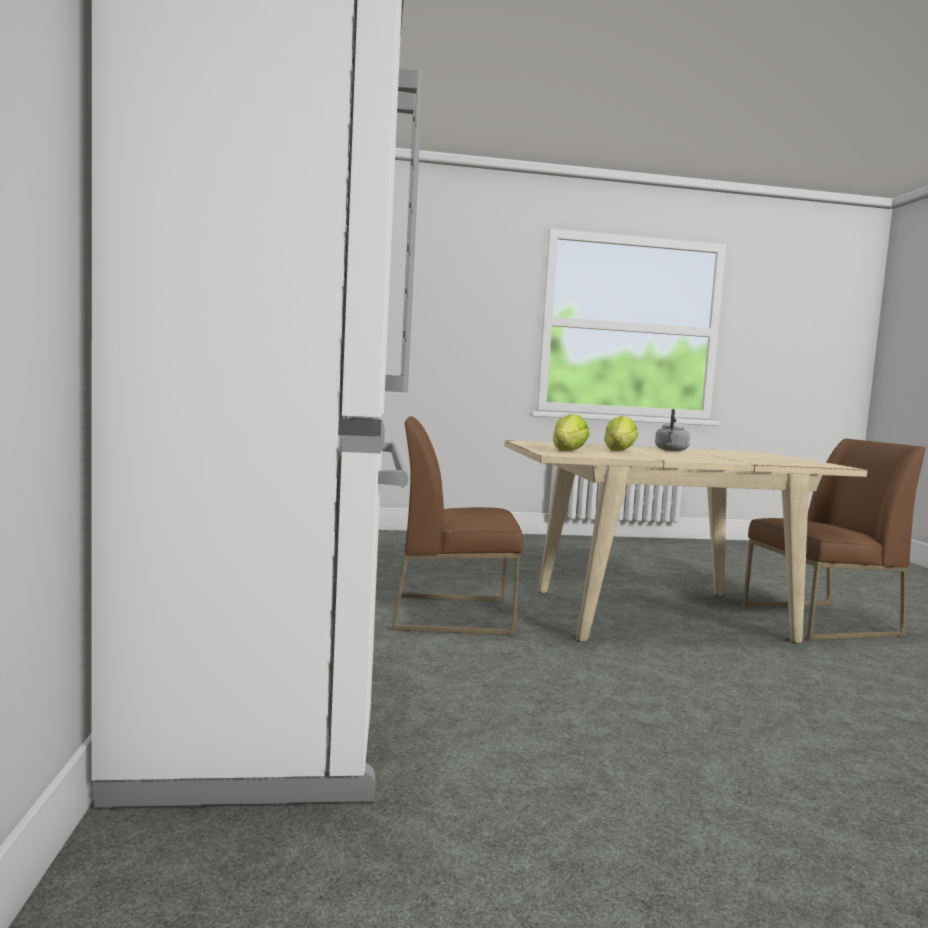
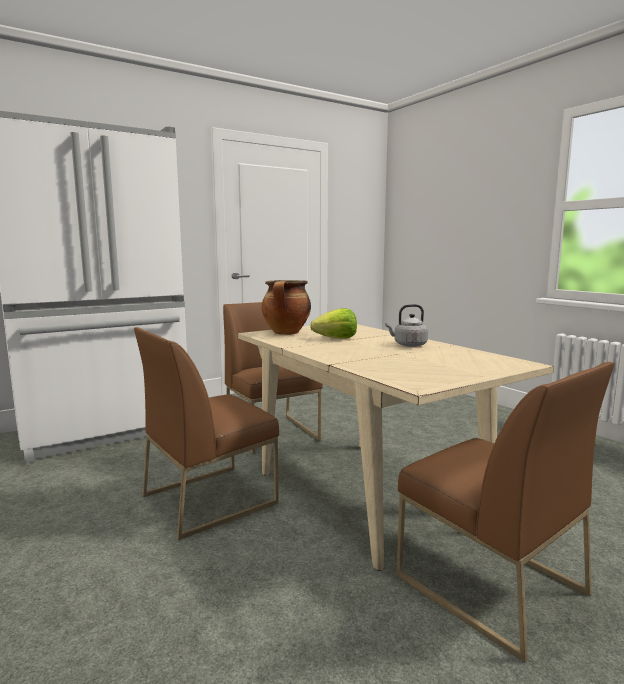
camera: 65 degrees right, 5 degrees up
lettuce [553,414,589,451] -> cooking pot [261,280,311,335]
none -> brown chair [134,327,279,540]

